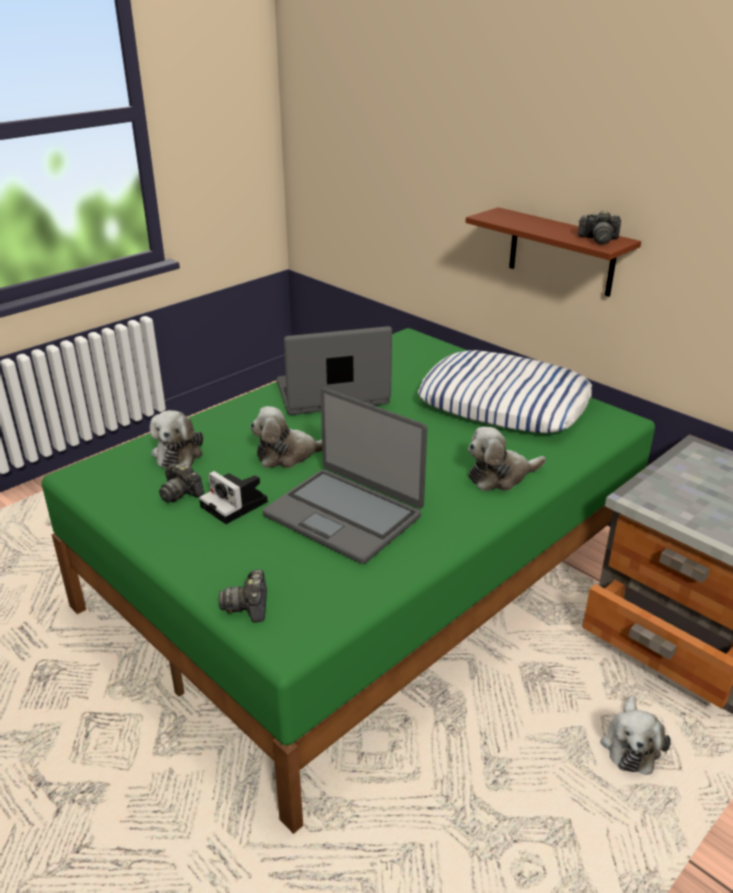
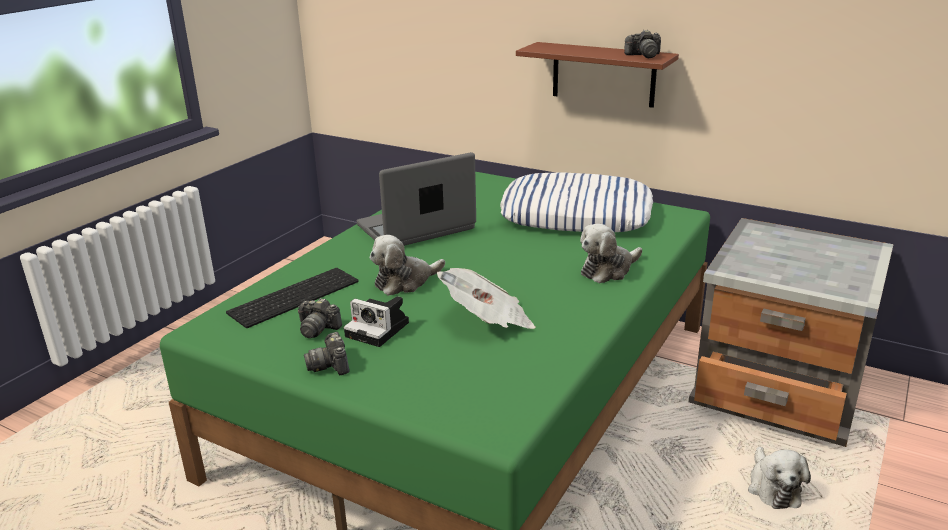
camera: 15 degrees left, 5 degrees down
plush toy [150,410,203,468] -> keyboard [226,268,359,328]
camera [219,569,267,623] -> camera moved to [304,332,350,375]
laptop [263,388,427,564] -> newspaper [437,268,536,329]

